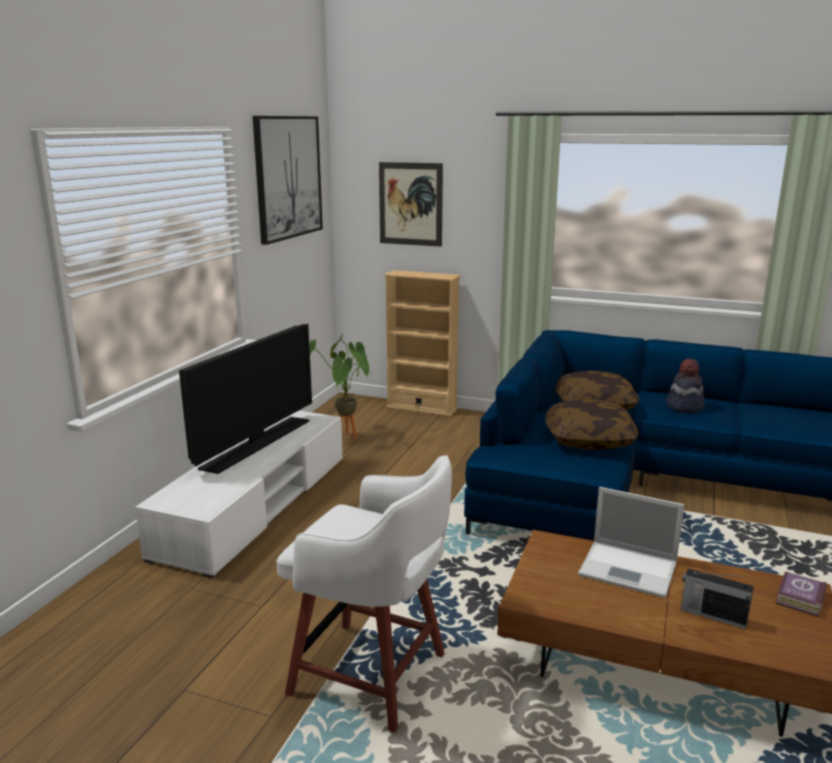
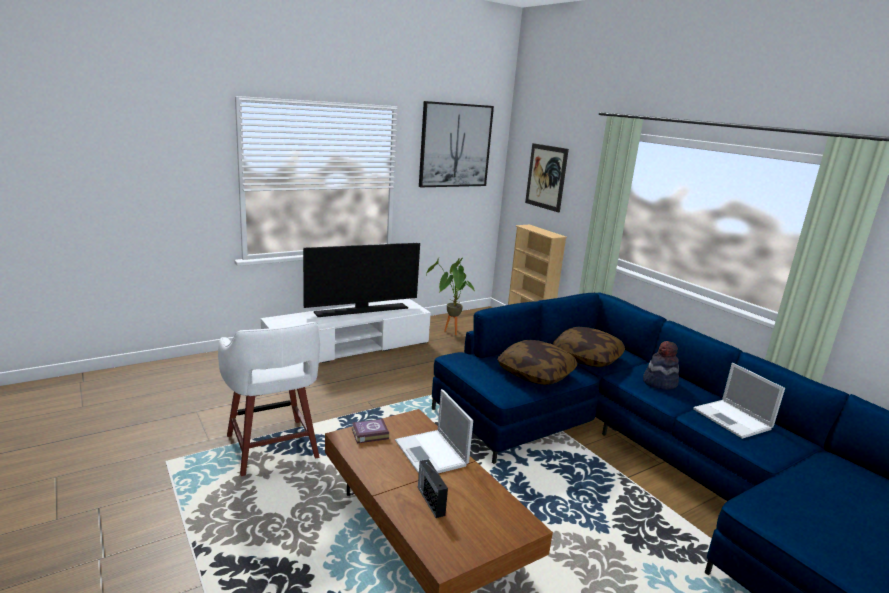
camera: 35 degrees right, 0 degrees up
book [775,572,826,617] -> book moved to [352,419,389,443]
none -> laptop [693,363,785,439]

